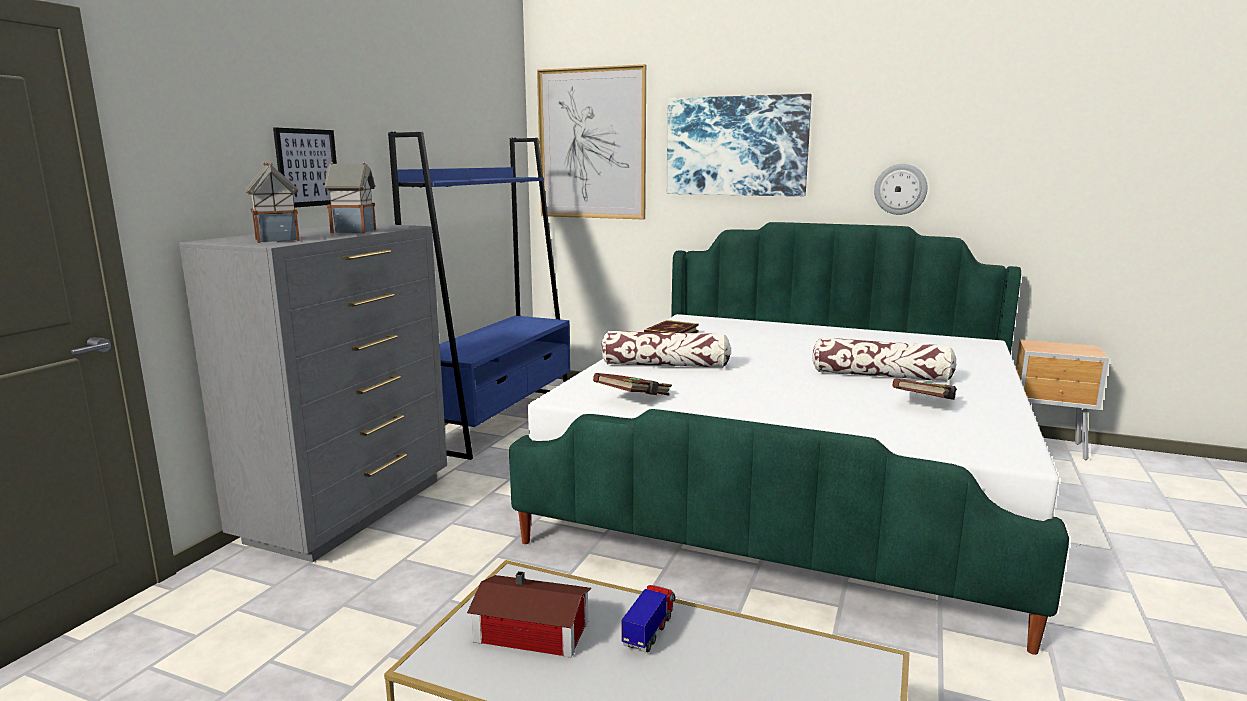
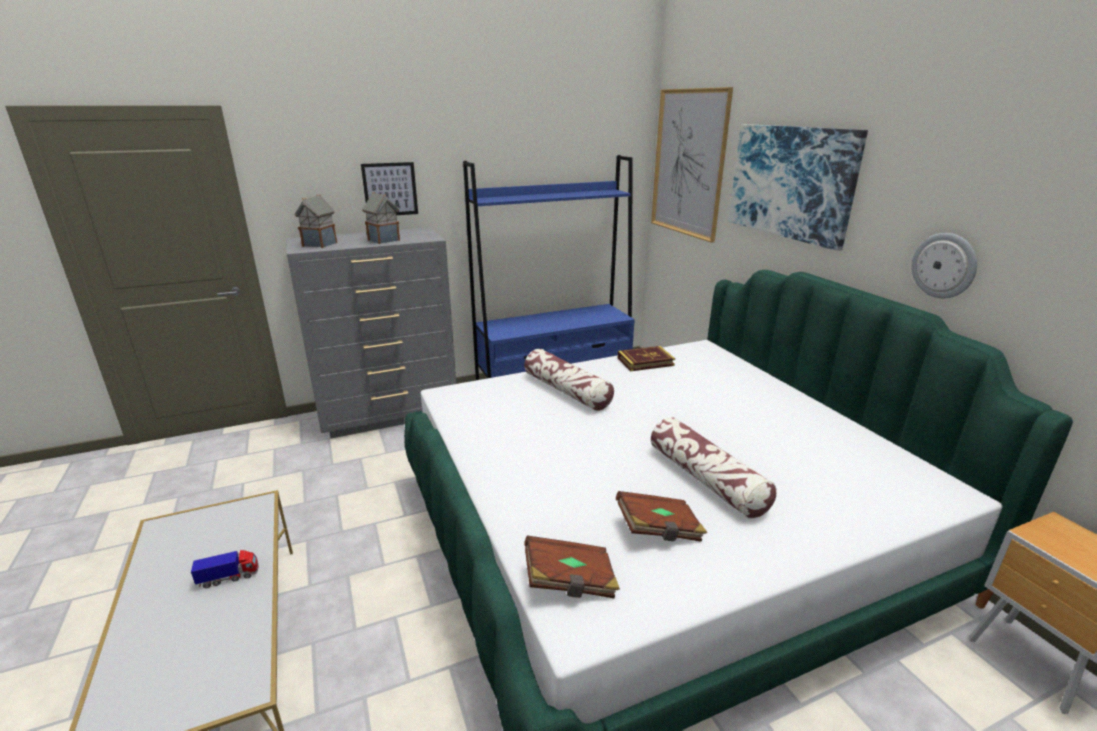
camera: 45 degrees right, 10 degrees up
toy house [467,571,591,658] -> none
brown book [593,373,672,396] -> brown book moved to [524,535,620,598]

